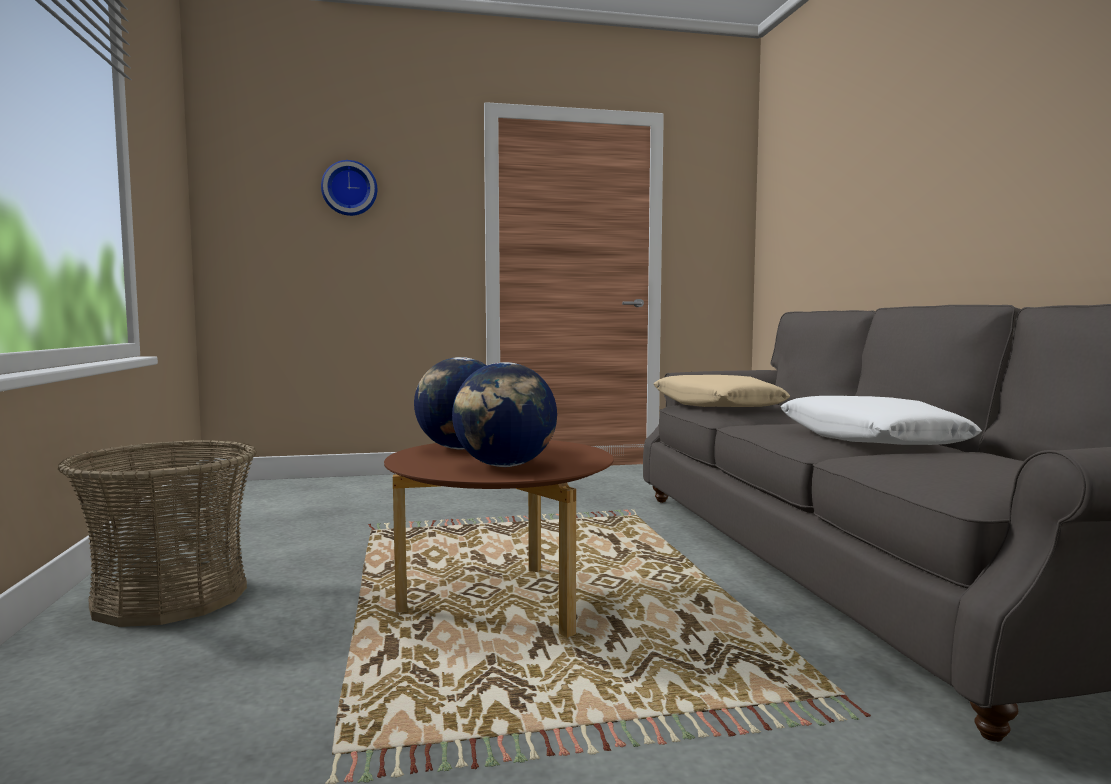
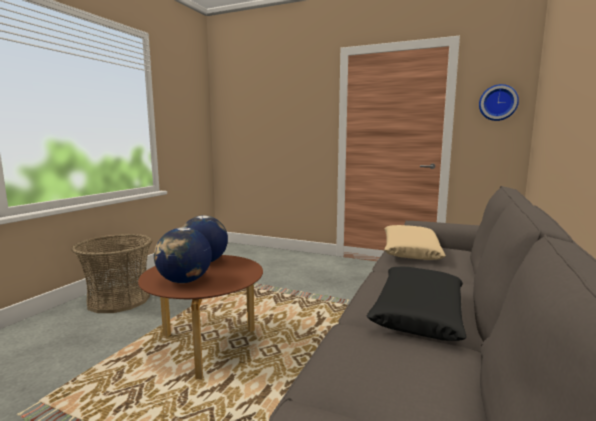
camera: 35 degrees right, 5 degrees up
wall clock [321,160,377,216] -> wall clock moved to [479,84,519,121]
white pillow [781,396,982,445] -> black pillow [367,267,467,341]

